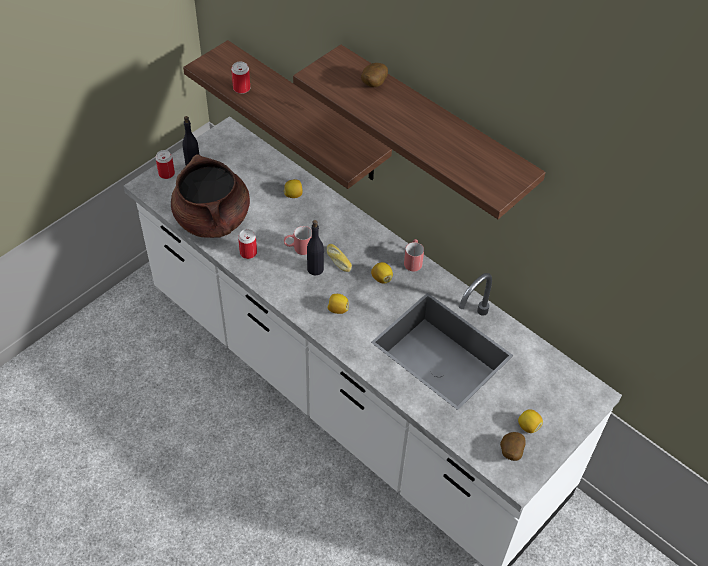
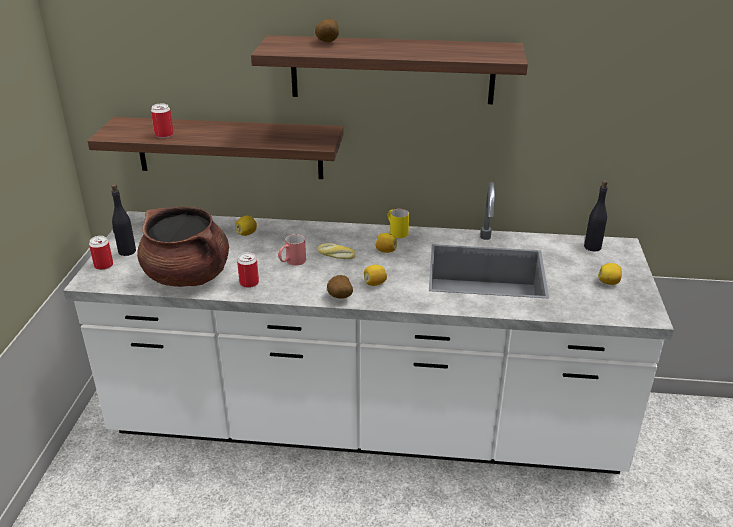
camera: 35 degrees left, 20 degrees down
black bottle [307,220,324,275] -> black bottle moved to [584,180,608,251]
red mug [404,239,424,272] -> yellow mug [387,209,409,238]
potato [500,432,526,461] -> potato moved to [327,275,353,299]

